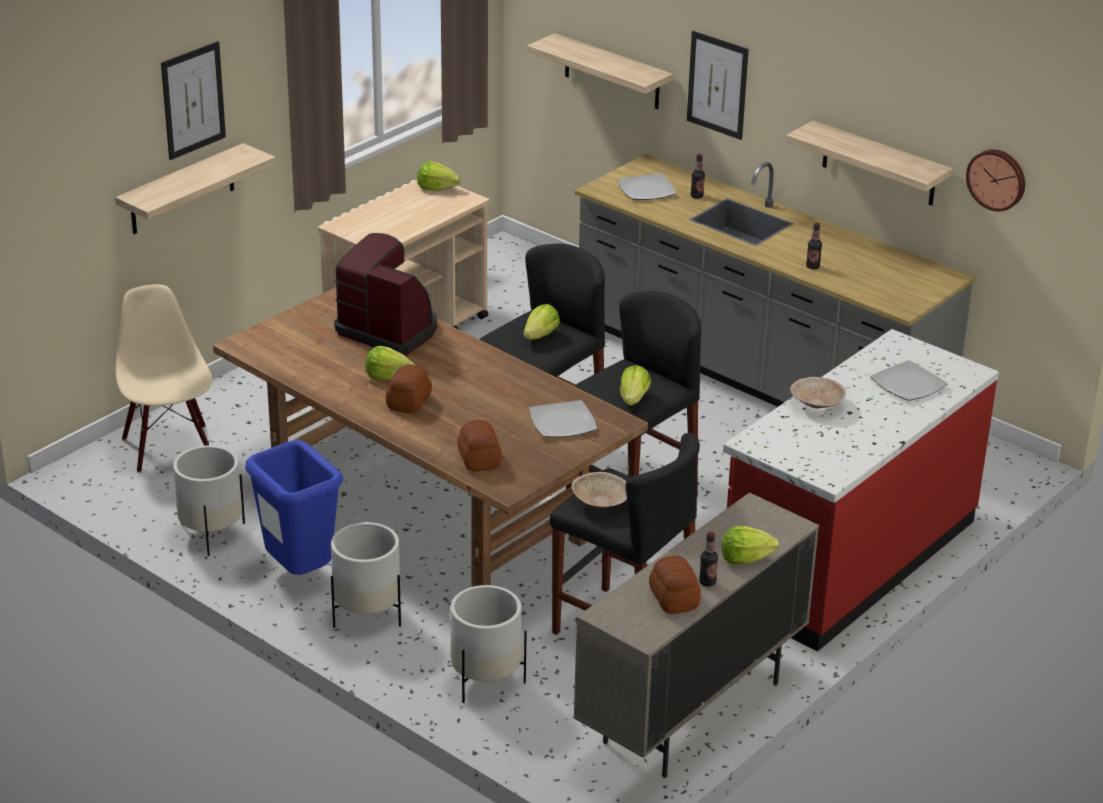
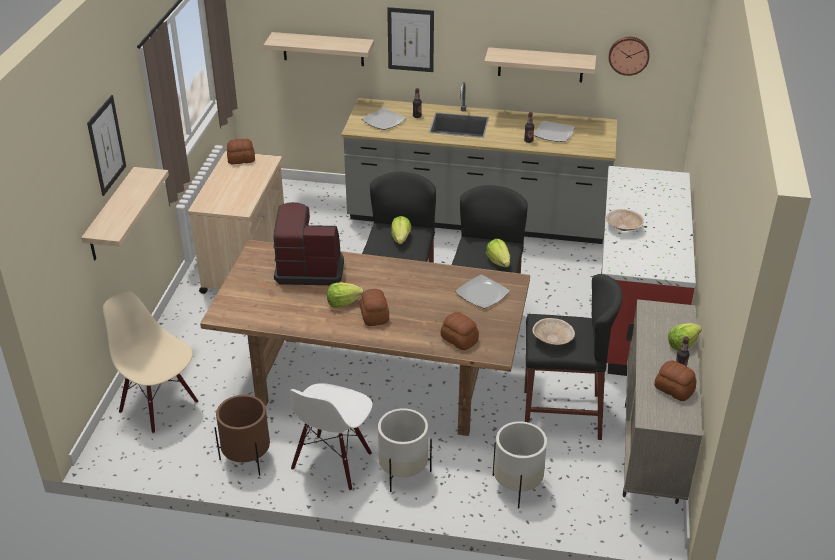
camera: 30 degrees left, 5 degrees up
white planter [173,446,245,556] -> brown planter [214,395,270,476]
blue trash can [245,440,343,575] -> white chair [289,383,373,491]
lettuce [417,161,461,191] -> bread [227,139,255,164]
plate [870,360,948,401] -> plate moved to [534,121,574,142]

